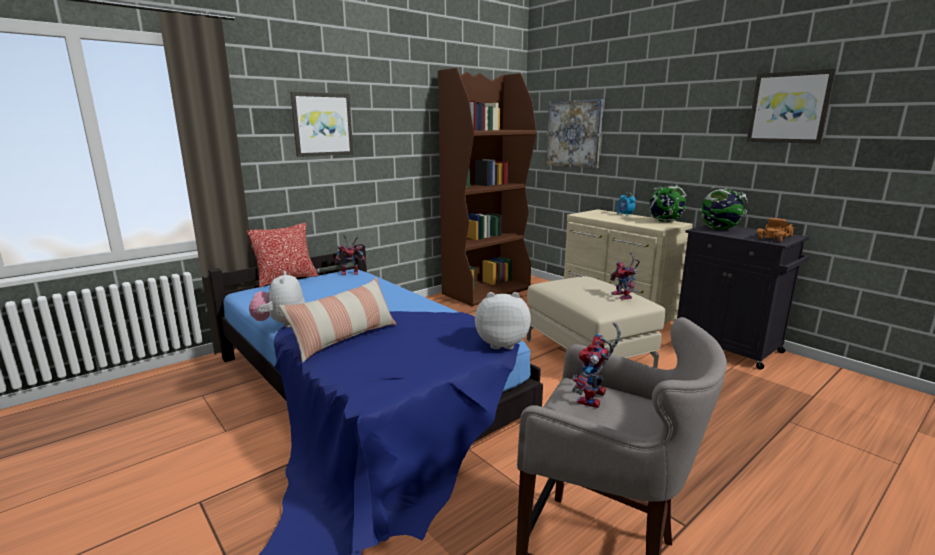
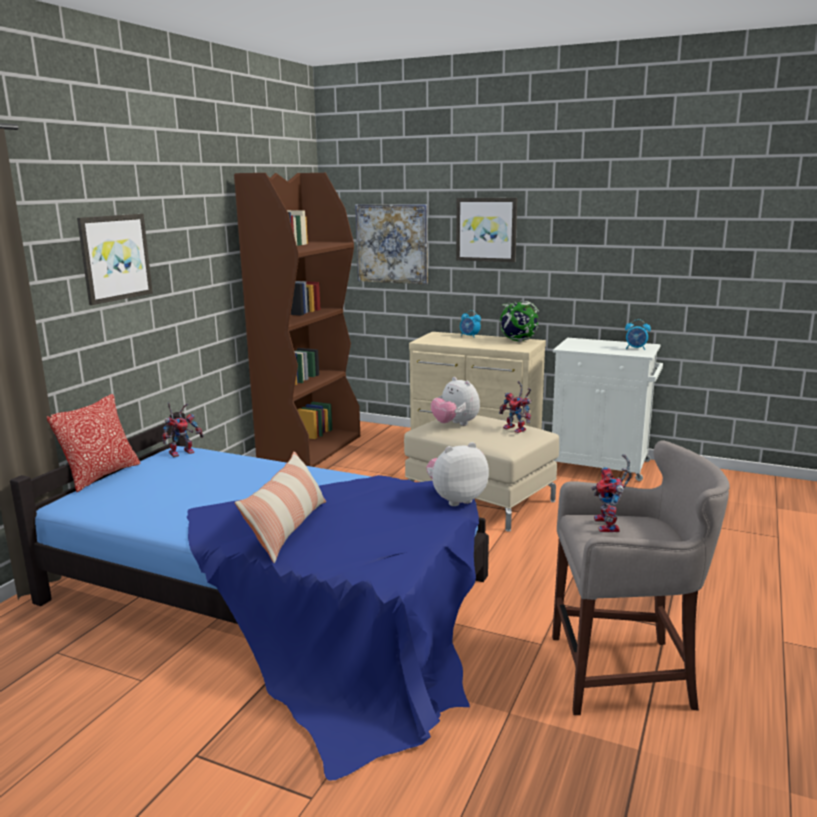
camera: 25 degrees left, 0 degrees up
plush toy [249,271,305,327] -> plush toy moved to [431,377,480,426]
black cabinet [677,225,810,369] -> white cabinet [552,338,663,481]
globe [700,186,748,230] -> none
picture [747,68,836,144] -> picture moved to [456,198,517,262]
toy truck [756,218,794,242] -> alarm clock [625,319,651,350]

